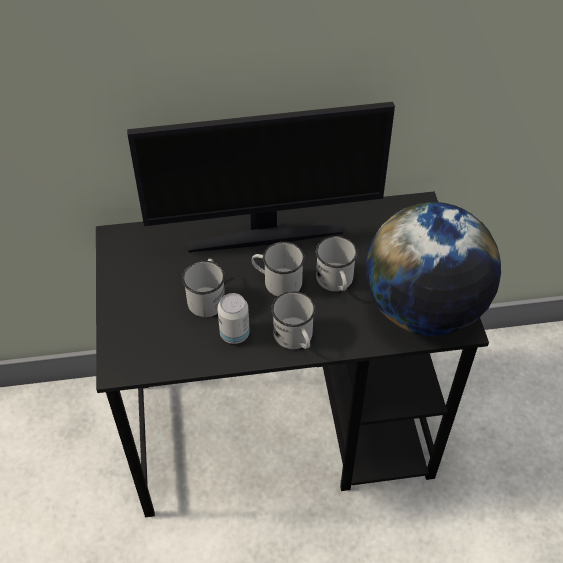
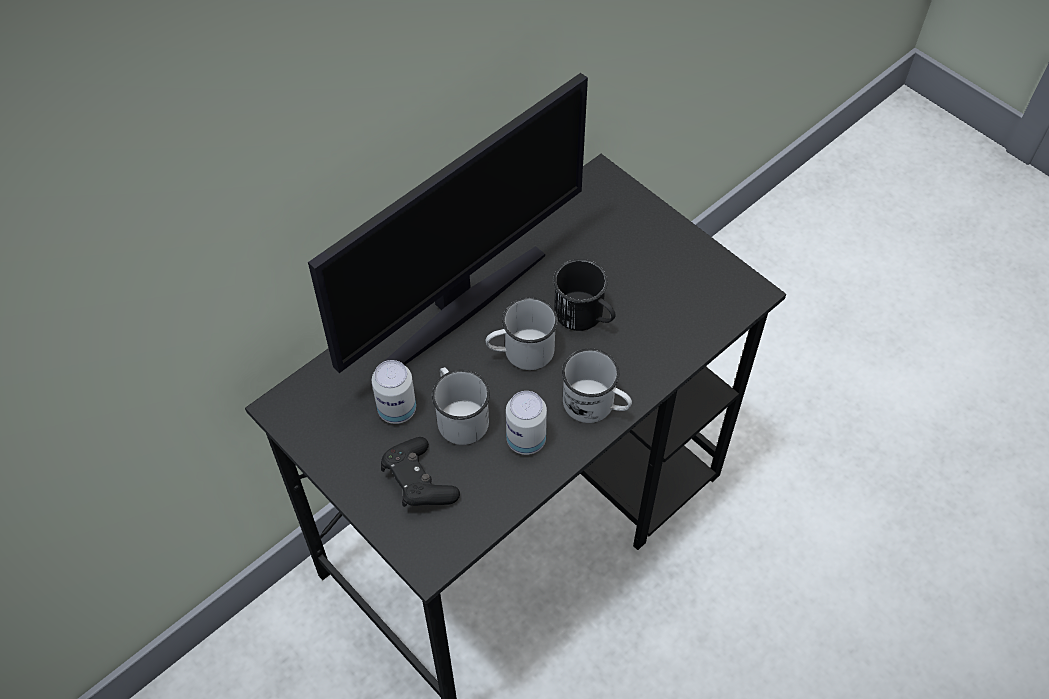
camera: 35 degrees left, 5 degrees up
white mug [316,236,358,291] -> black mug [553,259,616,331]
globe [365,202,501,336] -> none
none -> can [372,360,416,424]
none -> black game controller [381,437,460,507]

